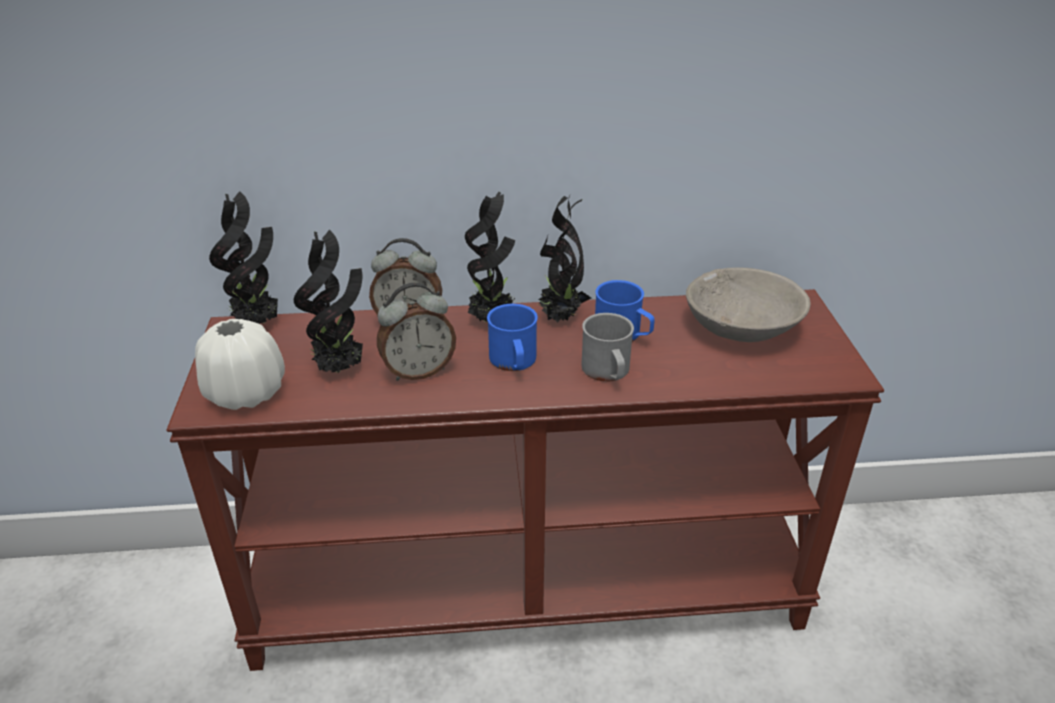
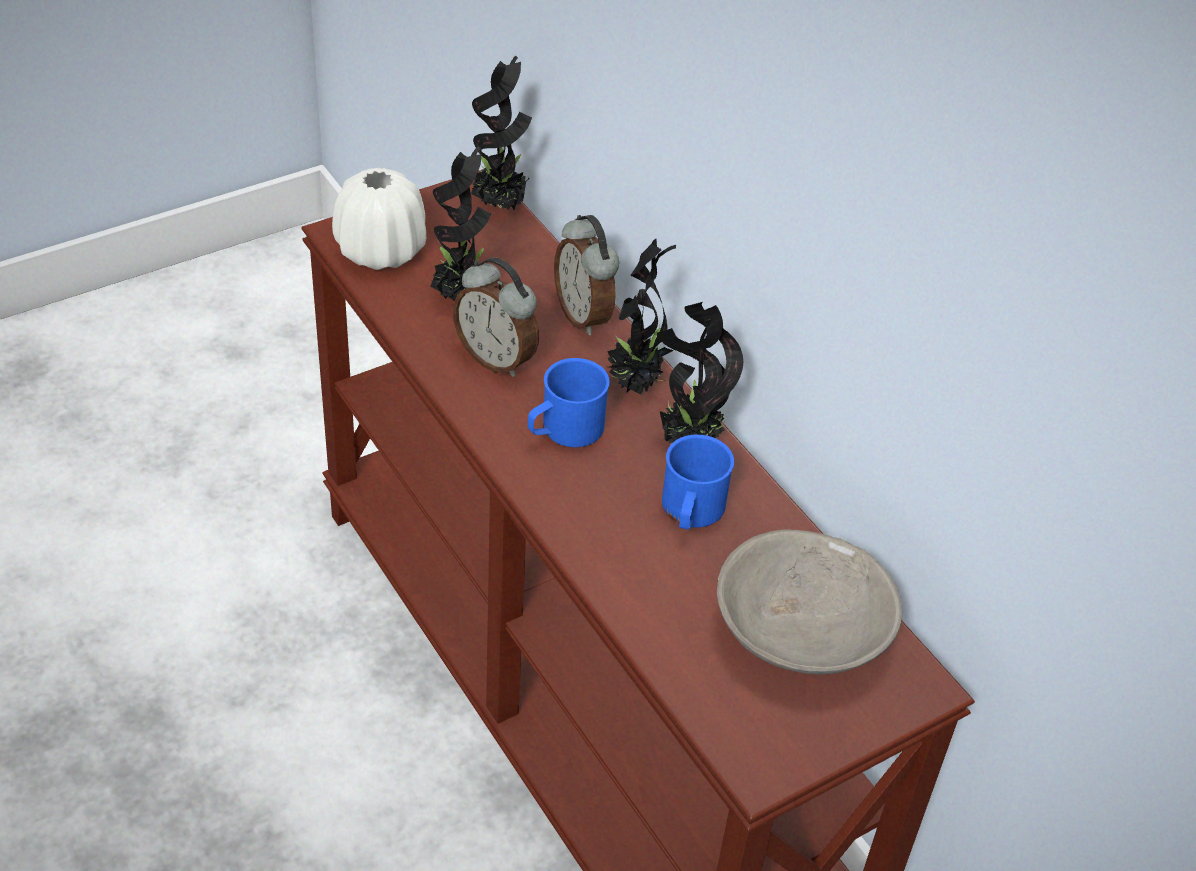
camera: 60 degrees right, 10 degrees up
grey mug [582,313,634,382] -> none

